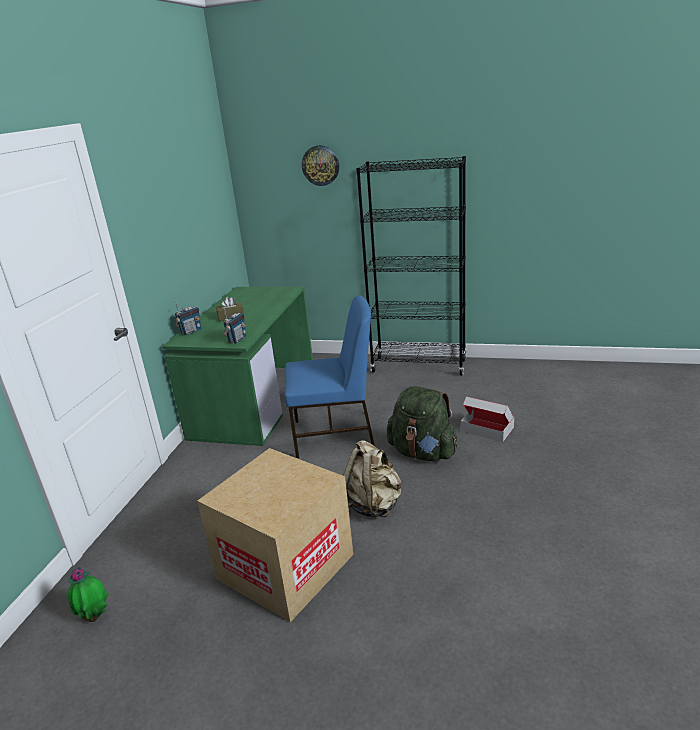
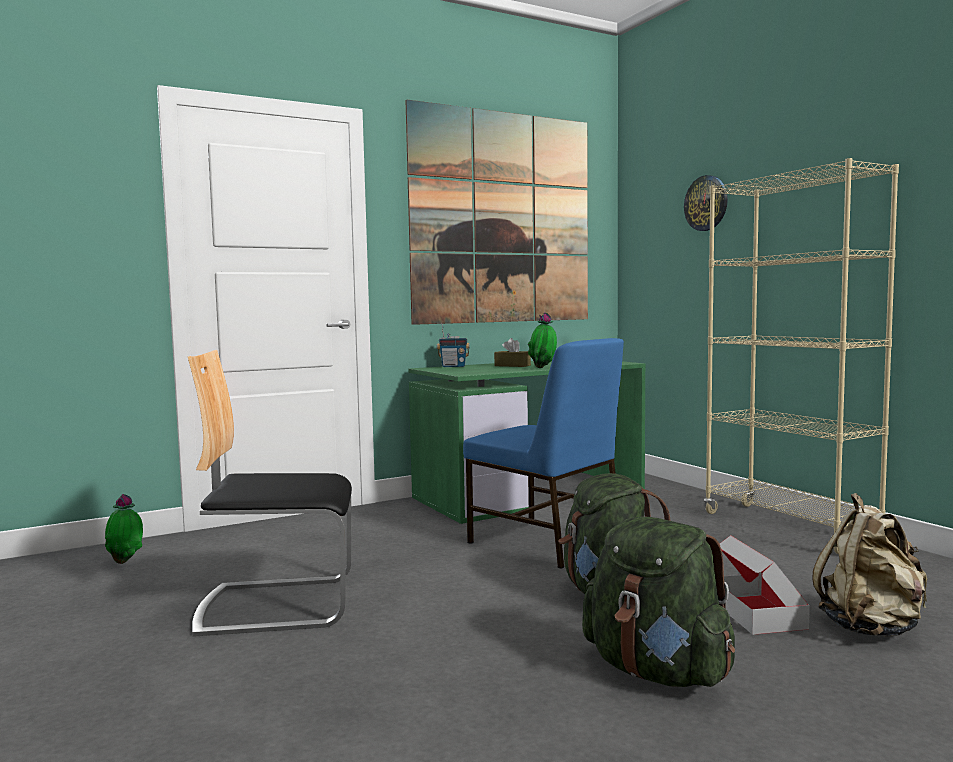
camera: 45 degrees right, 20 degrees down
cardboard box [197,448,353,622] -> chair [188,350,352,637]
radio [223,308,246,344] -> none
beige backpack [343,440,401,519] -> beige backpack moved to [812,493,927,637]
black bookcase [356,156,466,376] -> beige bookcase [704,158,899,554]
none -> picture [405,99,588,325]
none -> potted plant [528,312,557,368]
none -> green backpack [582,516,735,687]

